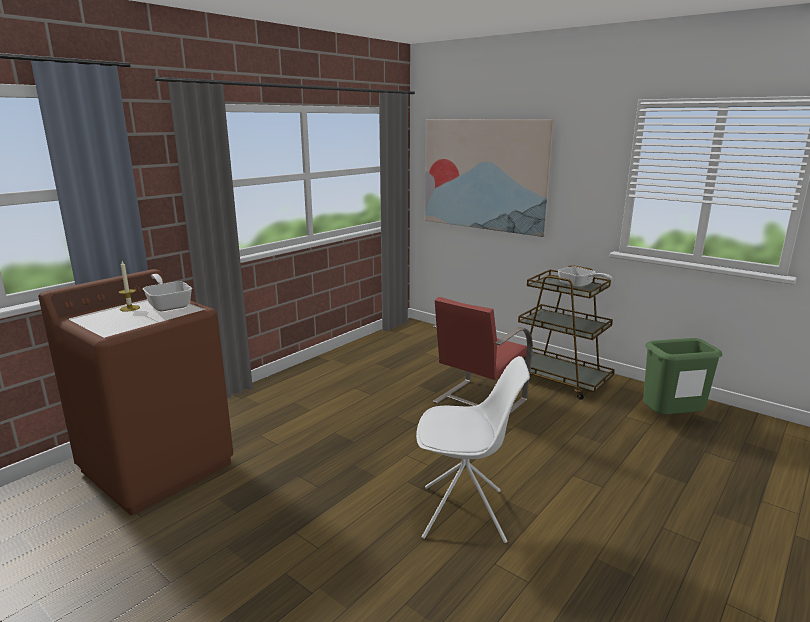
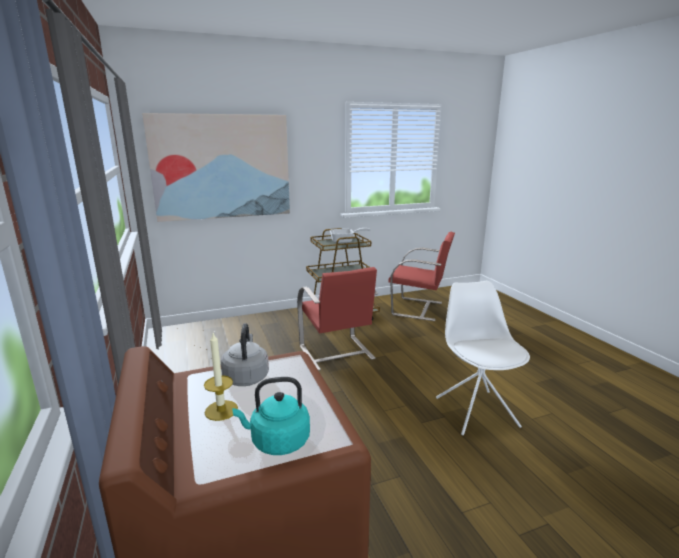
camera: 60 degrees left, 0 degrees up
frying pan [143,274,192,311] -> grey kettle [221,323,269,386]
white chair [416,356,530,543] -> white chair turned 45 degrees counterclockwise [436,281,530,435]
green trash can [643,338,722,414] -> red chair [388,232,455,321]
none -> turquoise kettle [232,377,310,455]

